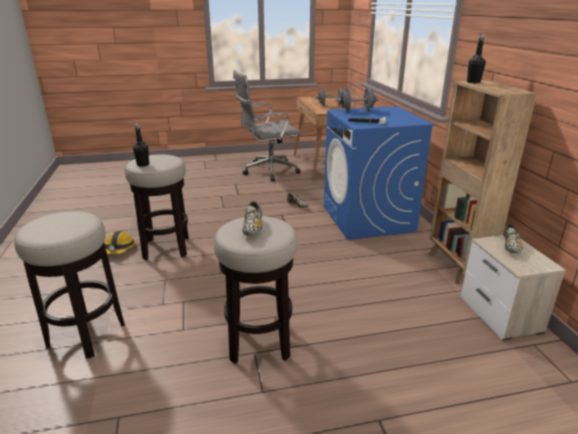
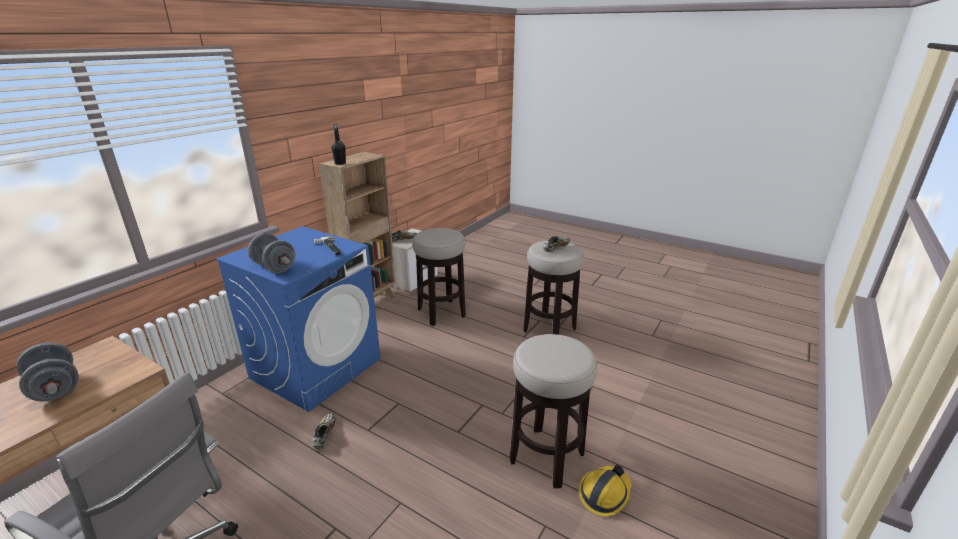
camera: 135 degrees left, 0 degrees up
stool [14,211,125,359] -> stool moved to [412,228,466,326]
black bottle [133,124,149,167] -> none

